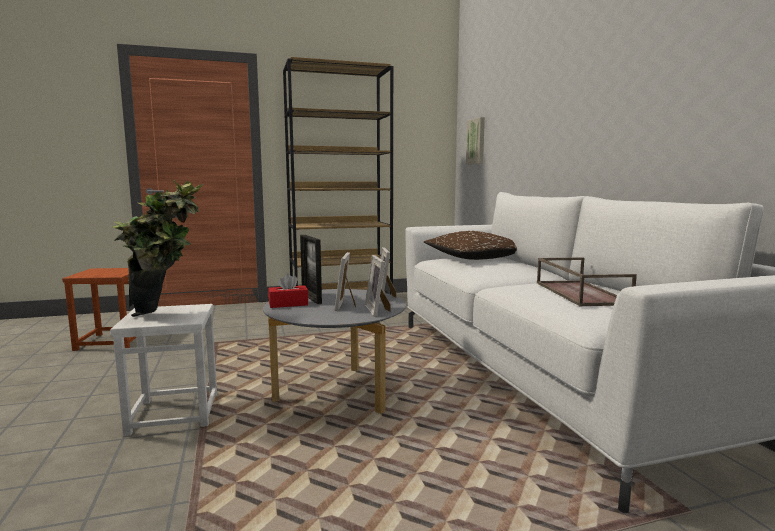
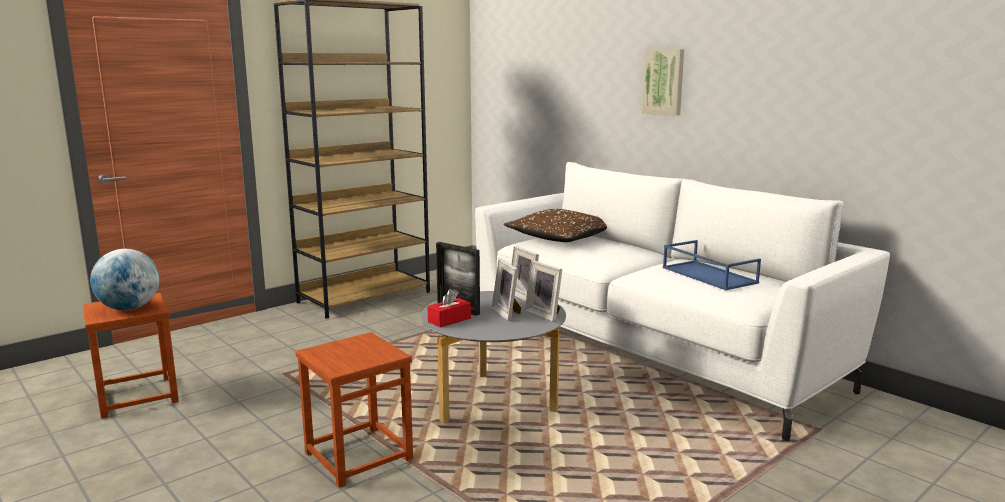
camera: 25 degrees left, 5 degrees up
white stool [110,304,217,436] -> brown stool [295,332,413,488]
potted plant [113,180,203,317] -> none
picture [466,117,485,165] -> picture moved to [642,49,684,116]
brown tray [537,257,637,306] -> blue tray [663,240,761,290]
none -> globe [90,249,159,311]

